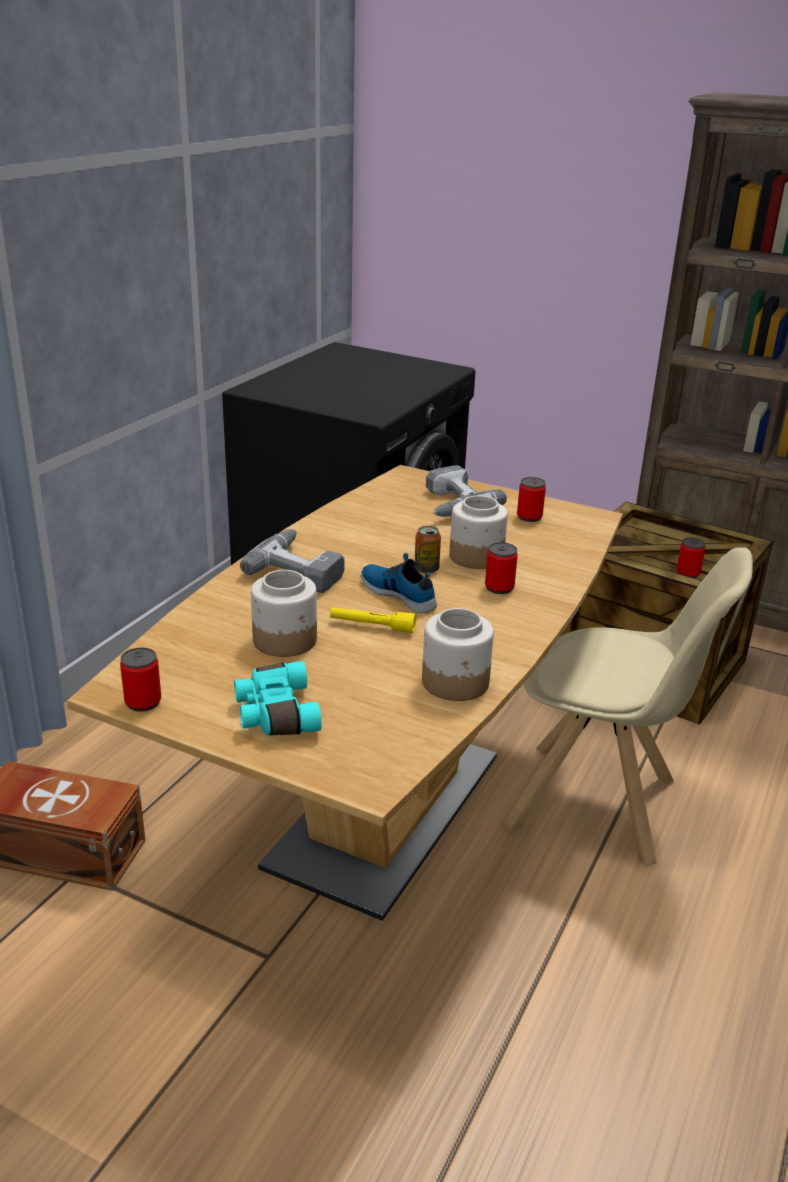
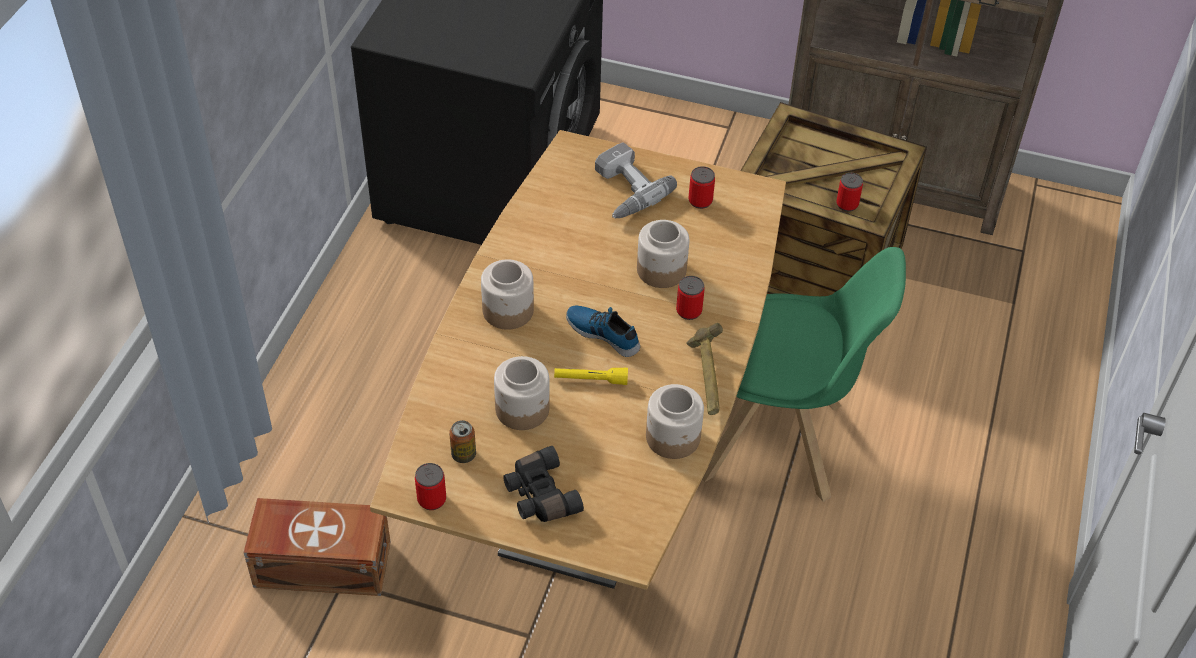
camera: 10 degrees left, 20 degrees up
turquoise binoculars [234,661,322,735] -> black binoculars [503,446,584,522]
power drill [240,529,345,593] -> jar [481,259,534,330]
can [414,526,441,574] -> can moved to [449,420,476,463]
beige chair [504,547,753,867] -> green chair [702,247,906,502]
none -> hammer [686,323,723,415]

